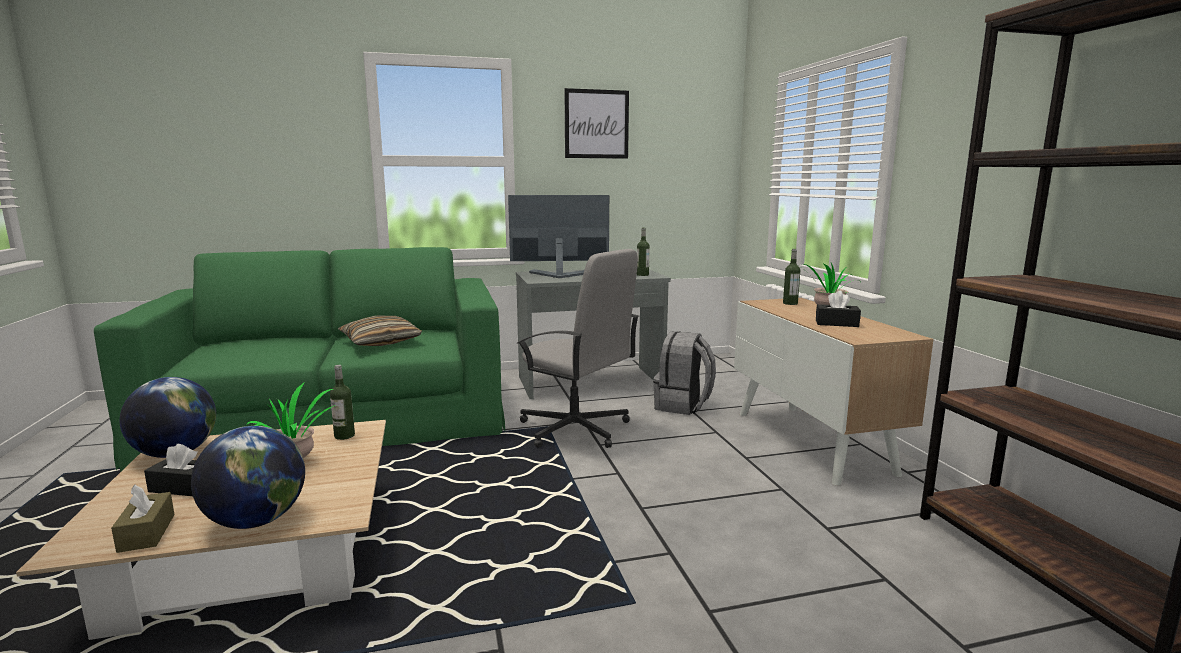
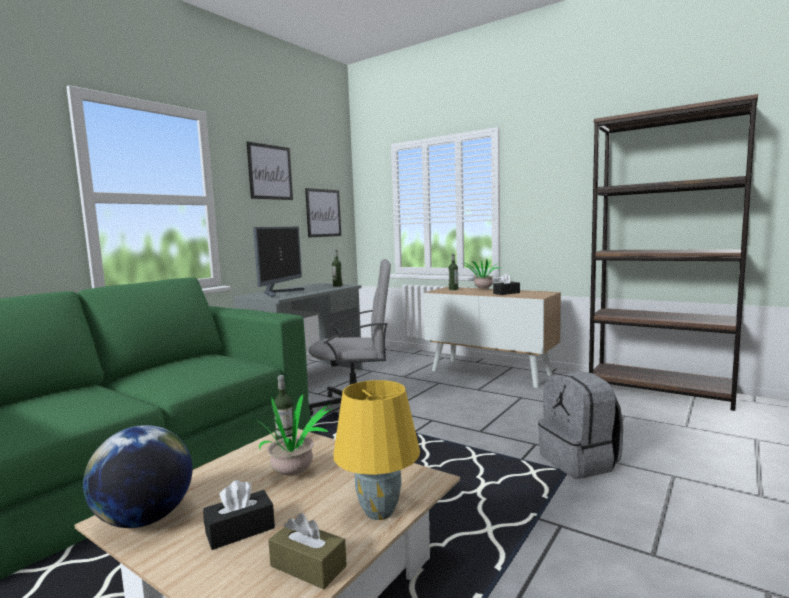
camera: 40 degrees left, 5 degrees down
globe [191,426,305,529] -> yellow table lamp [333,380,420,520]
pillow [338,316,422,346] -> none
monitor [508,195,609,278] -> monitor turned 150 degrees clockwise [253,227,304,298]
grey backpack [653,331,716,415] -> grey backpack moved to [538,371,623,479]
none -> picture [305,188,341,237]

